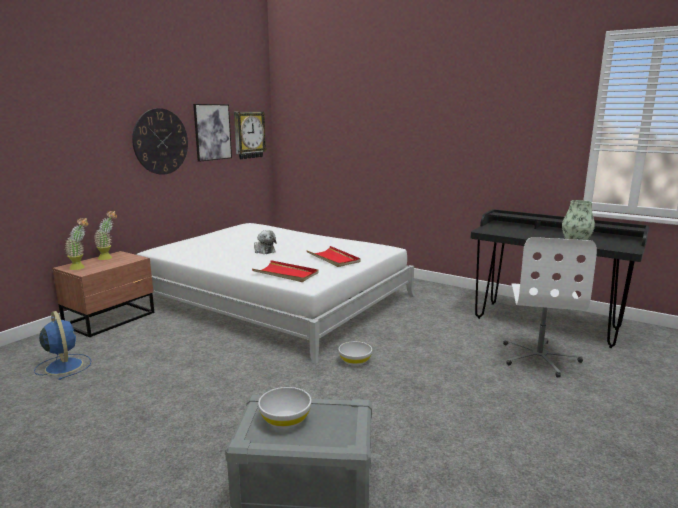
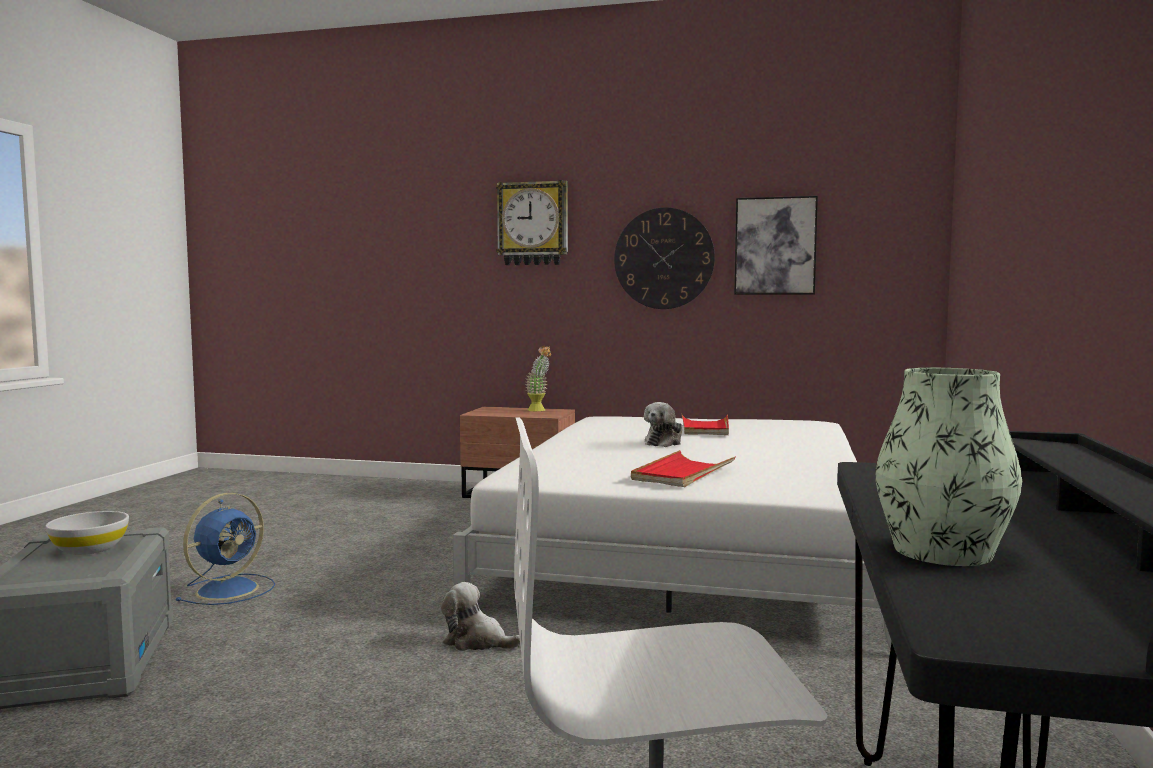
camera: 70 degrees right, 10 degrees down
blue fan [34,311,91,380] -> blue fan moved to [176,493,275,605]
potted plant [64,218,89,270] -> none
wall clock [234,112,267,159] -> wall clock moved to [496,180,568,265]
red tray [252,260,319,282] -> red tray moved to [681,413,729,435]
white bowl [338,341,372,366] -> plush toy [441,582,520,651]

